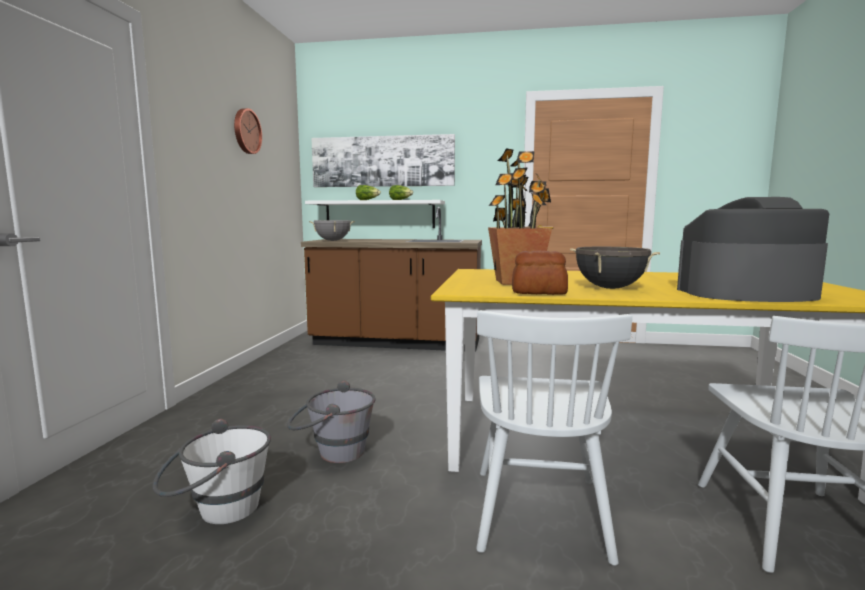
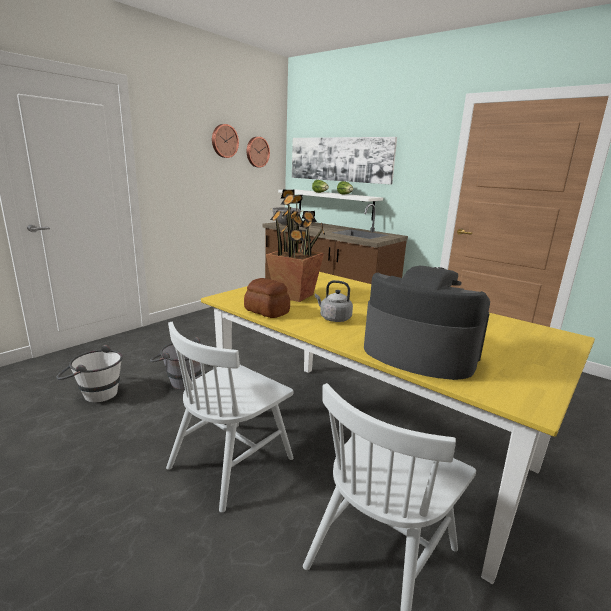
camera: 30 degrees right, 10 degrees up
black cooking pot [570,247,660,289] -> grey kettle [315,280,353,322]
none -> wall clock [247,137,270,168]

